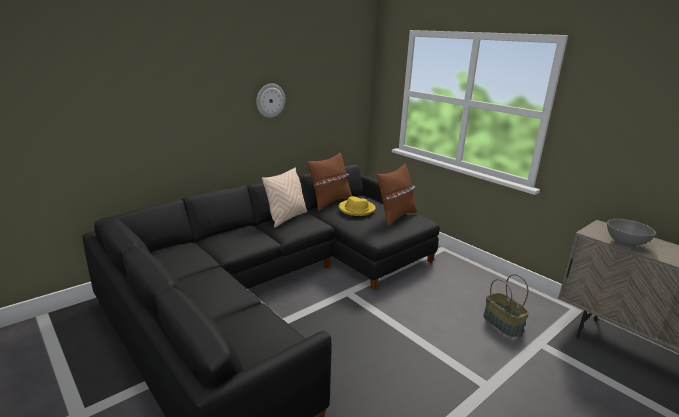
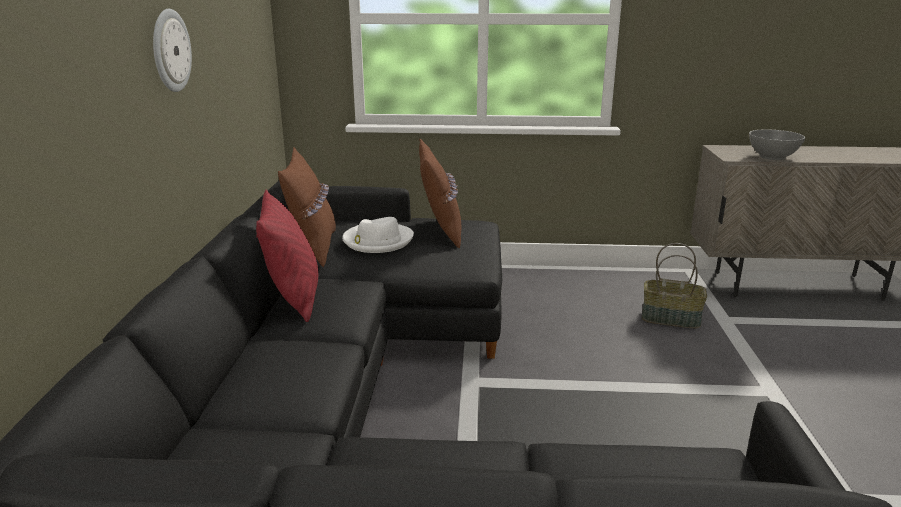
camera: 45 degrees left, 0 degrees up
beige pillow [262,167,307,228] -> red pillow [256,189,318,322]
yellow hat [338,196,376,216] -> white hat [342,217,414,253]

